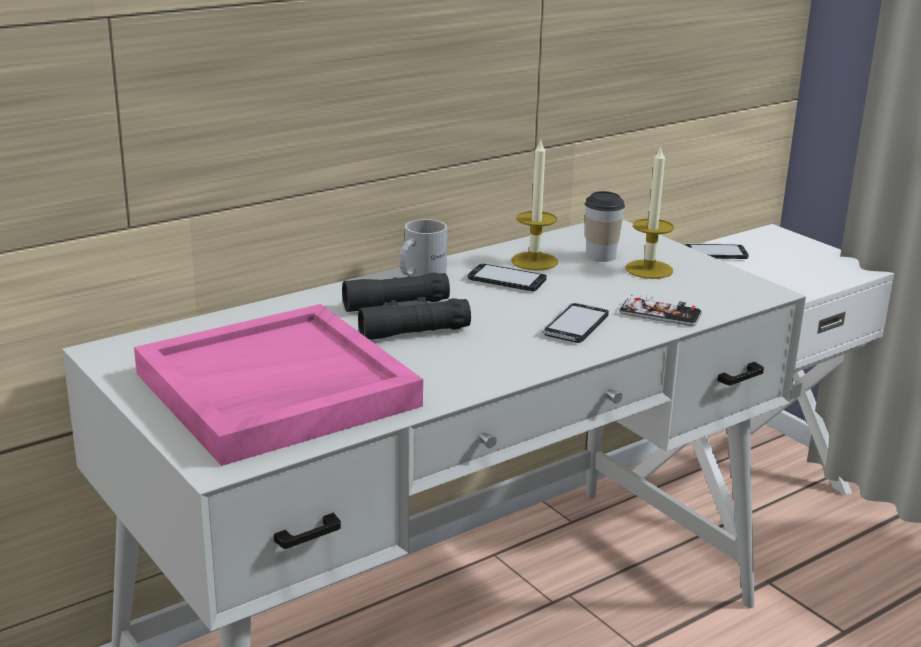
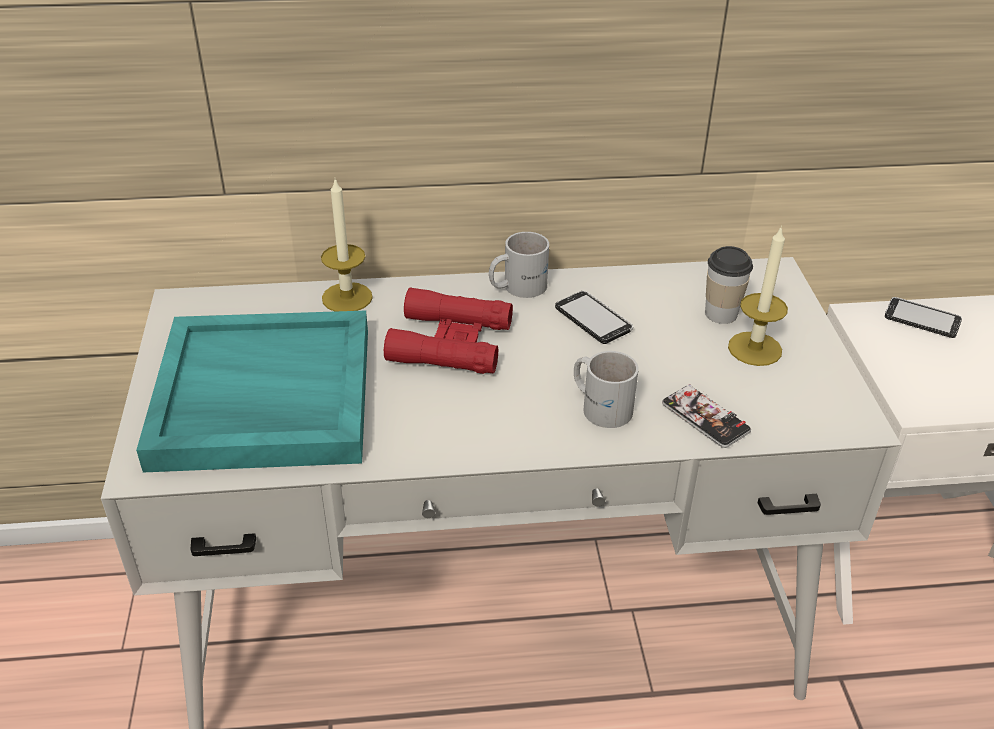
camera: 30 degrees right, 15 degrees up
pink tray [134,304,423,466] -> turquoise tray [136,311,368,473]
black binoculars [342,272,471,340] -> red binoculars [384,287,513,374]
candle [511,140,558,271] -> candle moved to [321,178,373,311]
phone [542,303,609,343] -> white mug [574,351,639,428]

